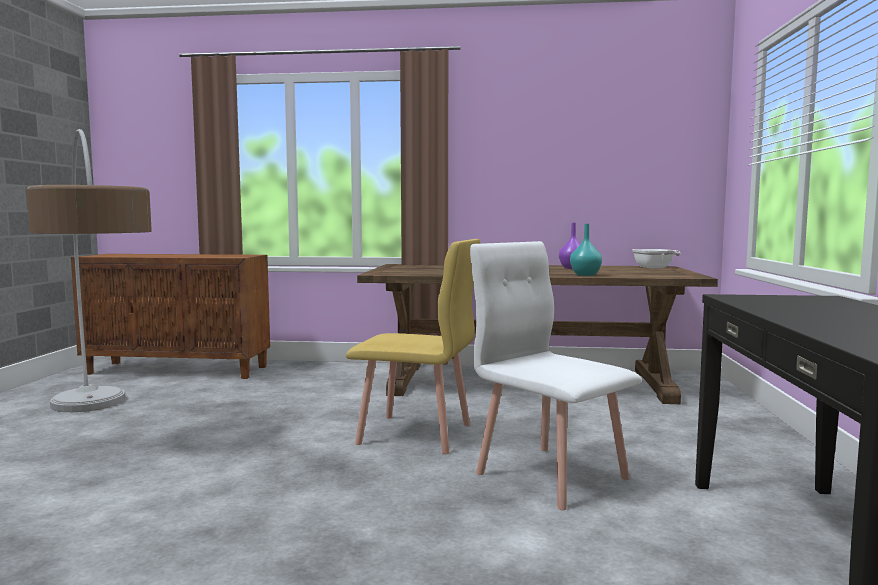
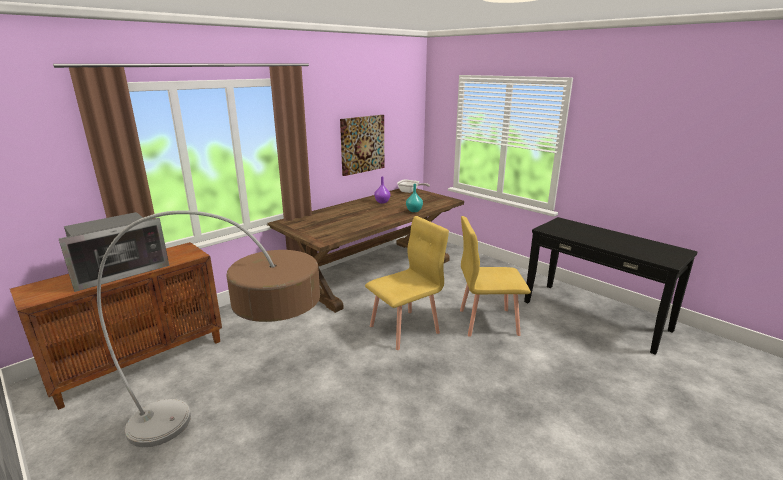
camera: 50 degrees left, 15 degrees up
white chair [470,241,642,510] -> yellow chair [460,216,531,337]
none -> microwave [59,212,169,292]
none -> picture [340,115,384,176]

